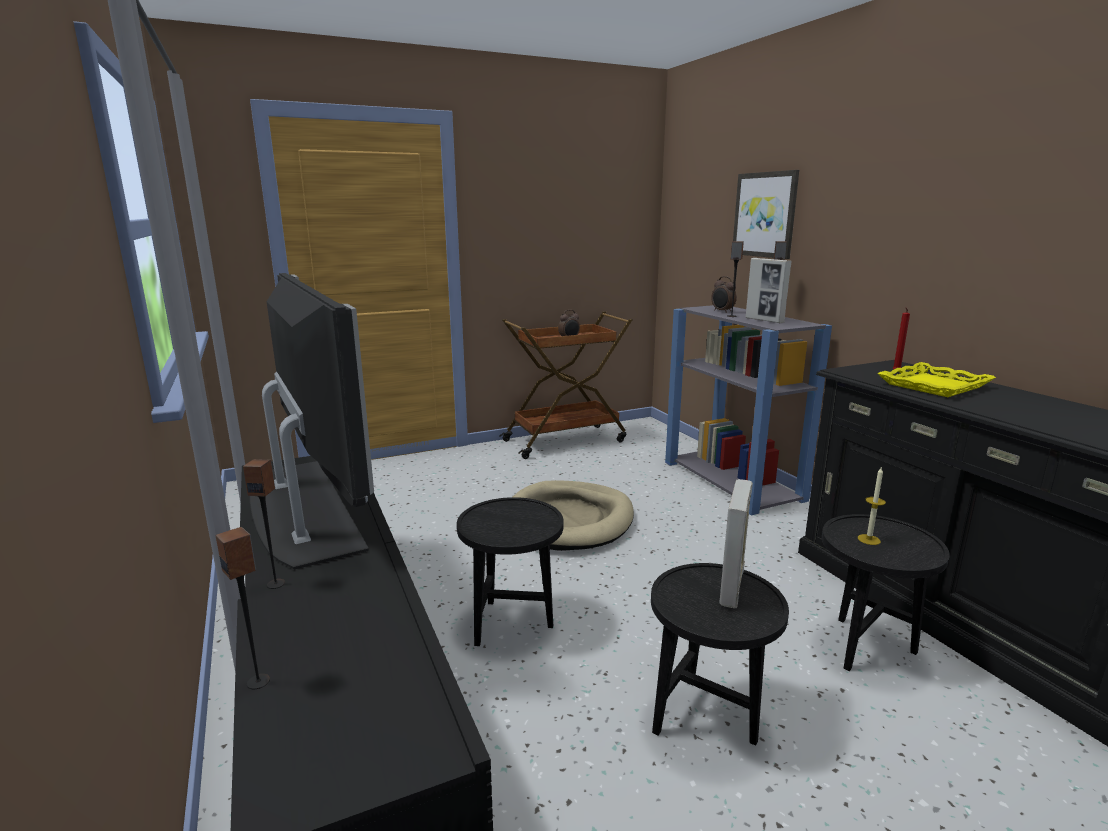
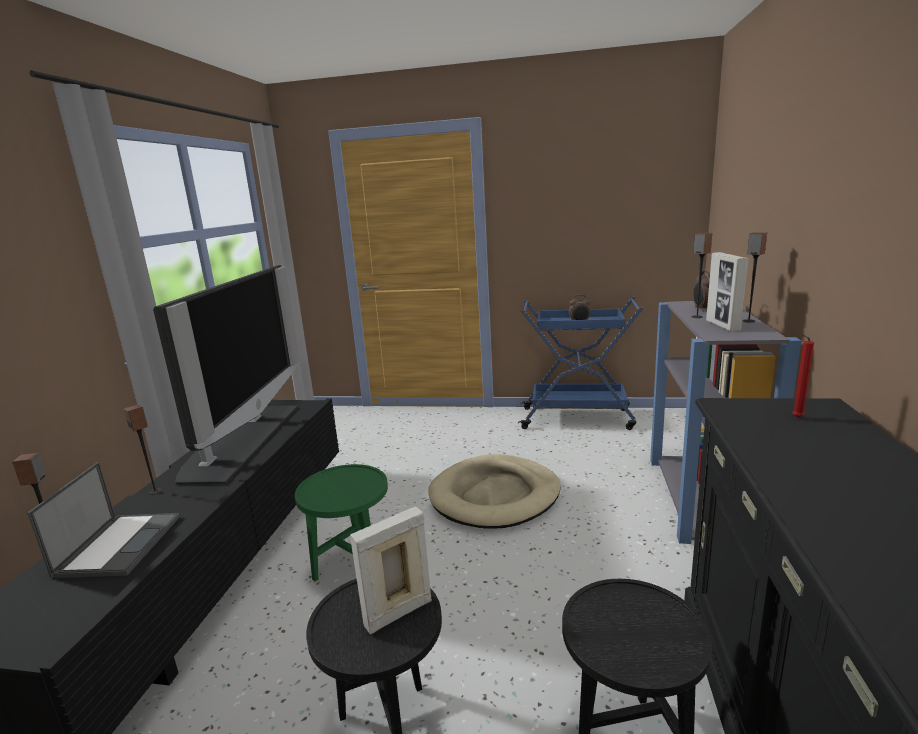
camera: 35 degrees right, 0 degrees up
black side table [457,497,564,646] -> green side table [295,464,388,581]
brown cart [499,311,633,459] -> blue cart [518,297,644,430]
picture [733,170,799,259] -> none
candle [858,468,886,545] -> none
yellow tray [877,362,996,397] -> none
none -> laptop [27,462,180,578]

